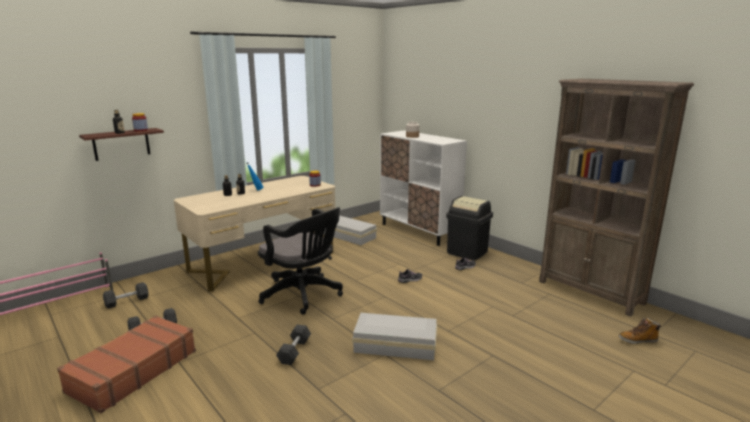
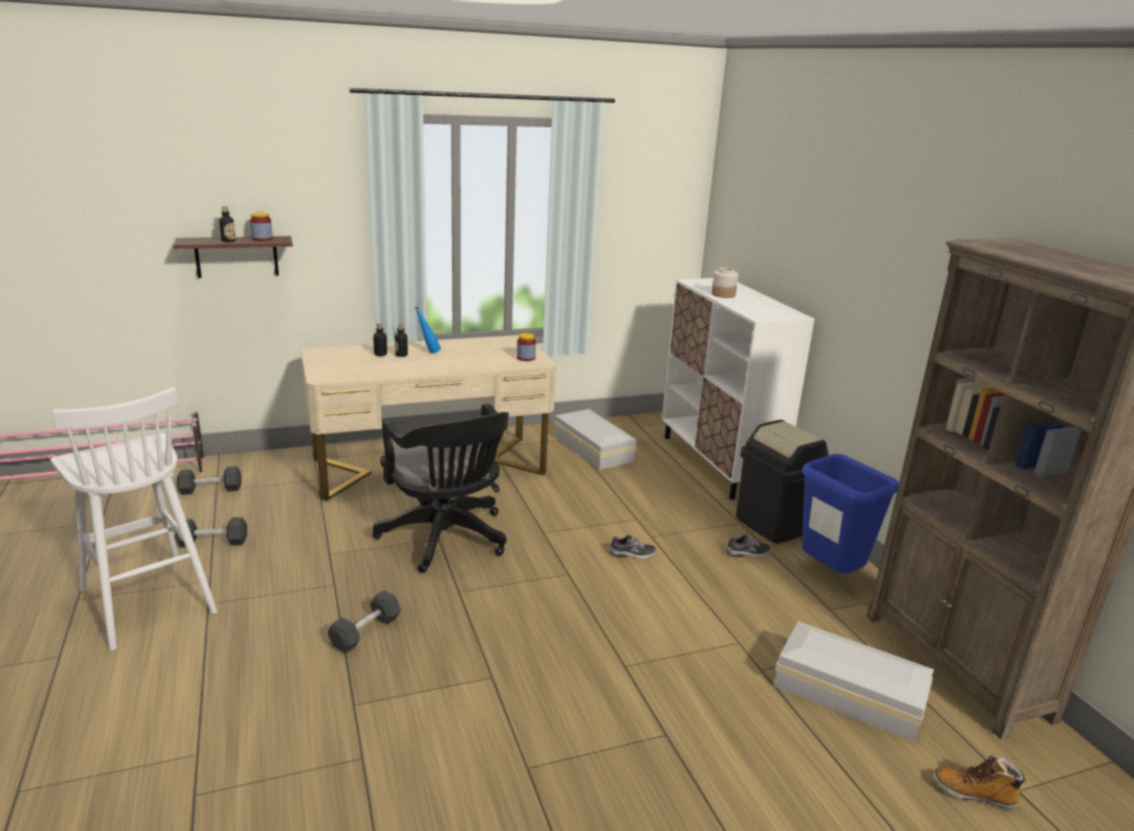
camera: 20 degrees right, 5 degrees up
brown suitcase [57,315,196,413] -> white stool [50,387,218,651]
white storage box [352,313,437,360] -> white storage box moved to [774,621,934,742]
none -> blue trash can [802,454,899,574]

